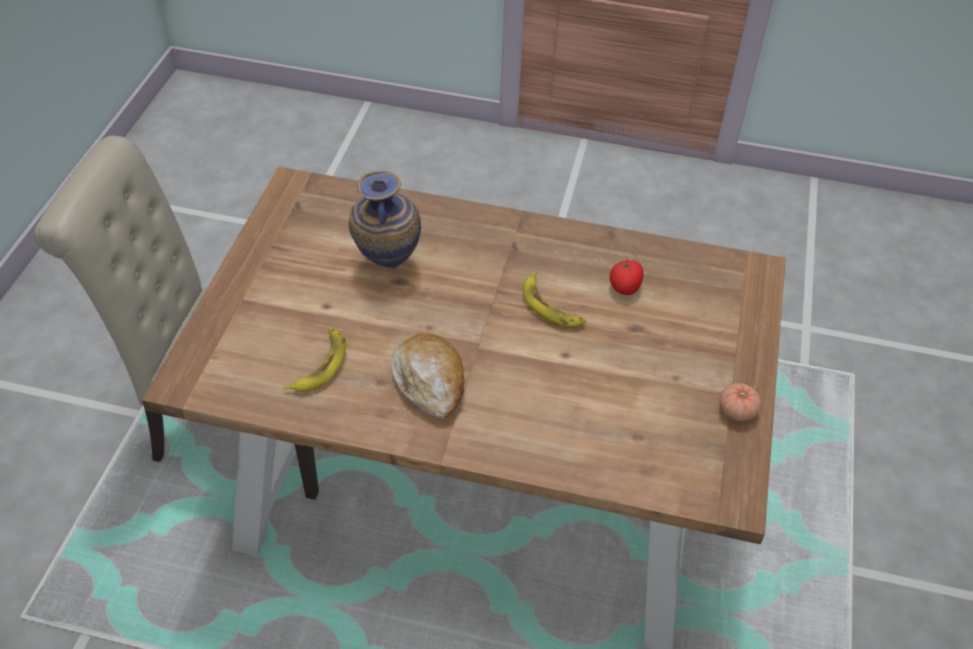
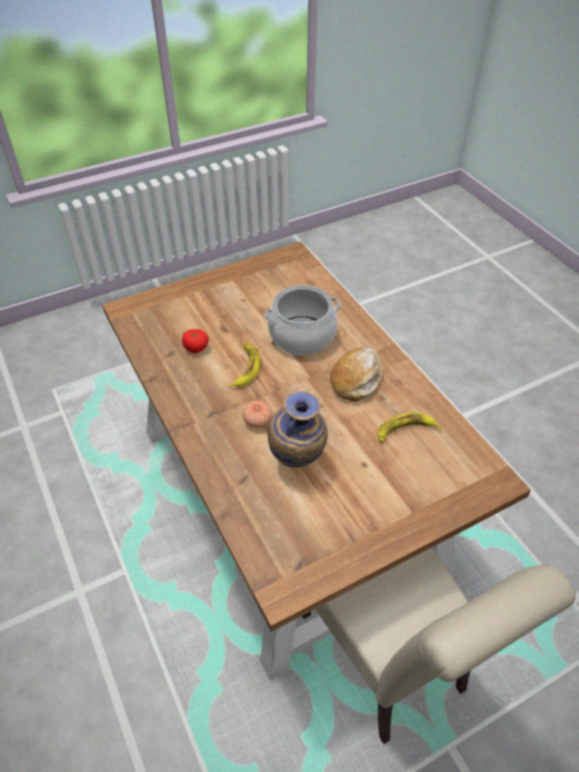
camera: 130 degrees left, 0 degrees up
tomato [719,383,761,421] -> tomato moved to [243,401,272,428]
none -> cooking pot [264,285,341,355]

